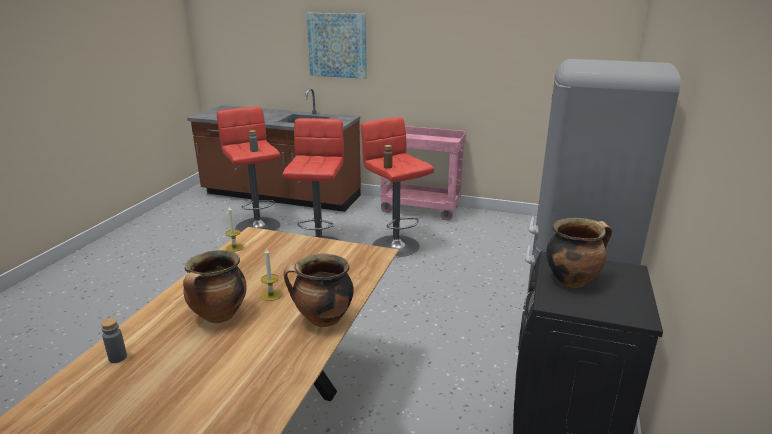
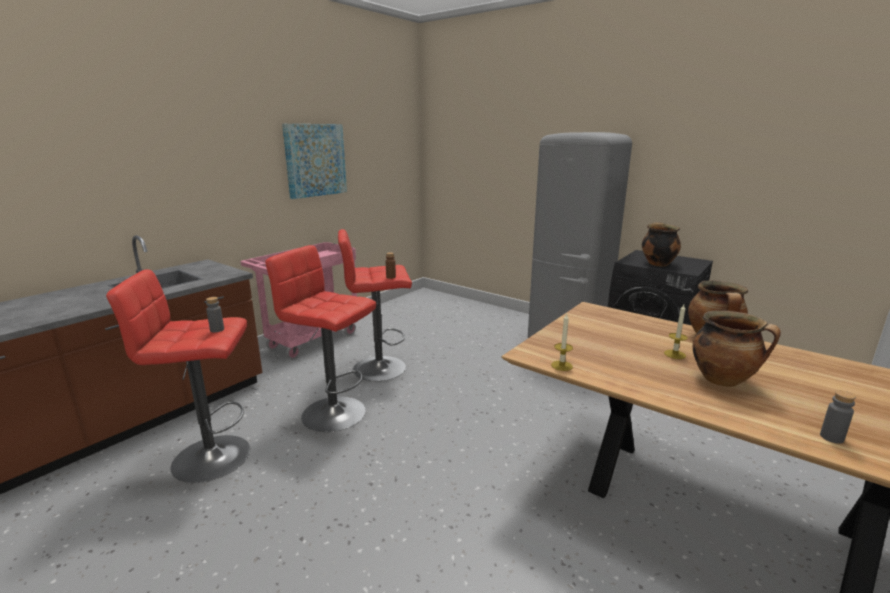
camera: 70 degrees left, 5 degrees down
picture [307,13,367,79] -> picture moved to [282,124,347,199]

